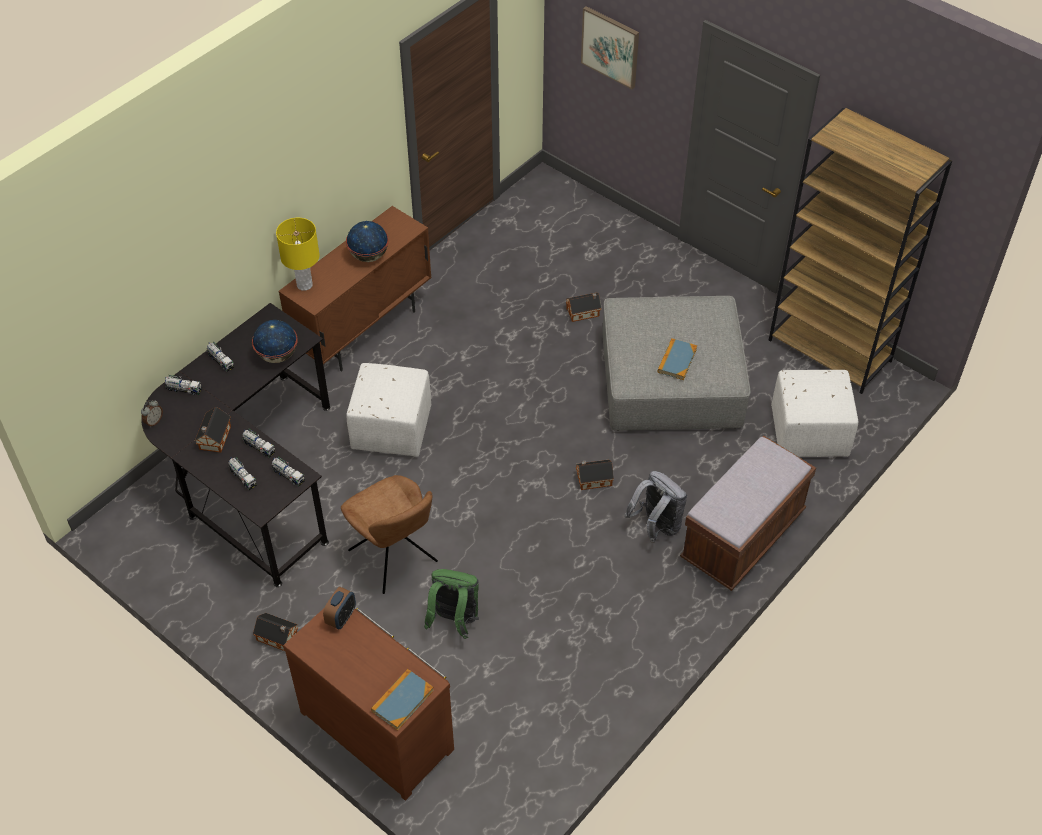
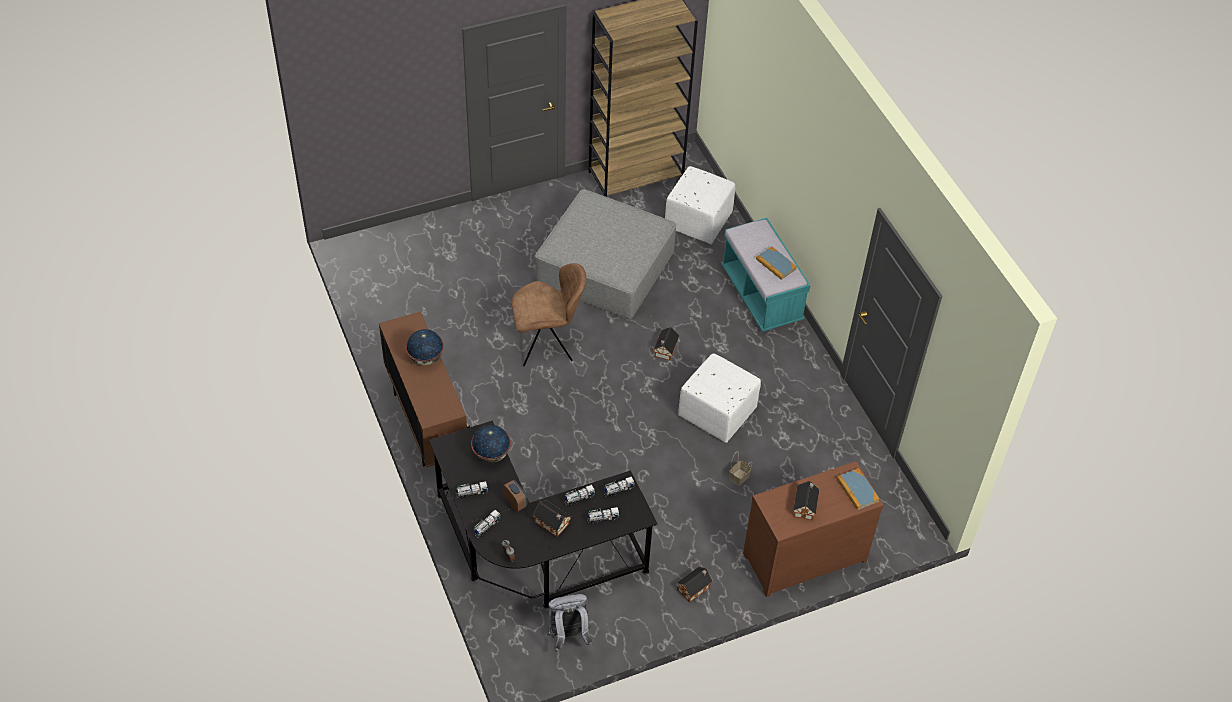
camera: 65 degrees left, 0 degrees up
yellow table lamp [276,218,320,291] -> none
alarm clock [323,587,356,629] -> alarm clock moved to [503,480,528,512]
brown chair [341,475,438,594] -> brown chair moved to [512,263,586,366]
white ottoman [346,363,431,457] -> white ottoman moved to [678,354,761,443]
green backpack [424,569,479,639] -> basket [729,452,752,486]
toy house [566,293,602,322] -> toy house moved to [793,481,820,521]
picture [581,6,639,89] -> none
grey backpack [624,471,687,543] -> grey backpack moved to [547,594,592,652]
book [658,338,697,380] -> book moved to [756,247,797,280]
brown bench [680,436,816,591] -> turquoise bench [721,218,811,332]

